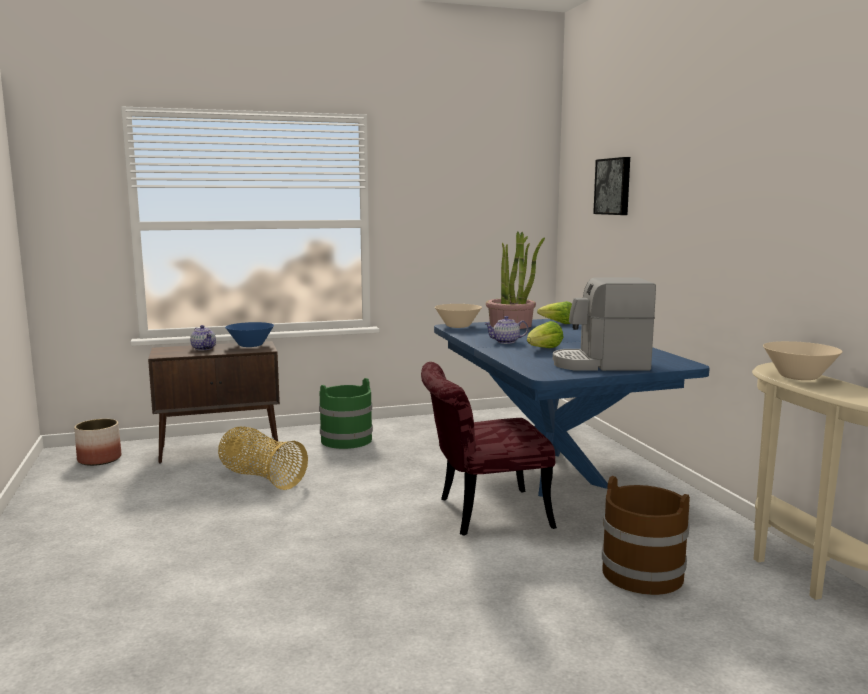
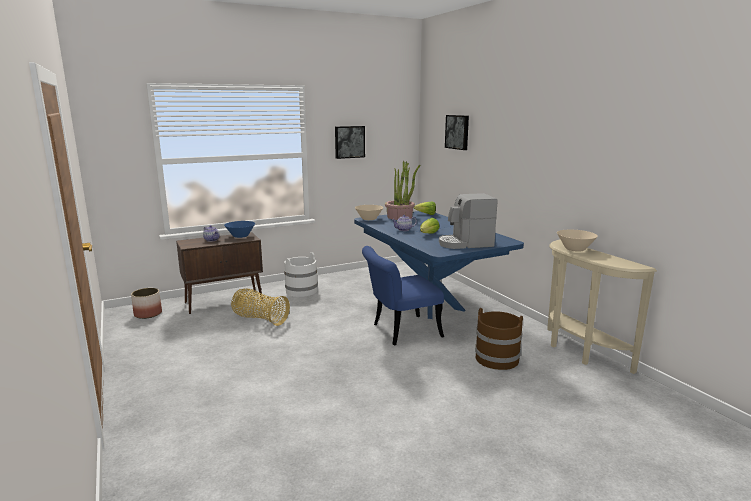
camera: 10 degrees left, 5 degrees up
green bucket [319,378,373,449] -> white bucket [284,252,318,297]
red chair [421,362,557,536] -> blue chair [362,246,444,345]
none -> picture [335,126,365,159]

